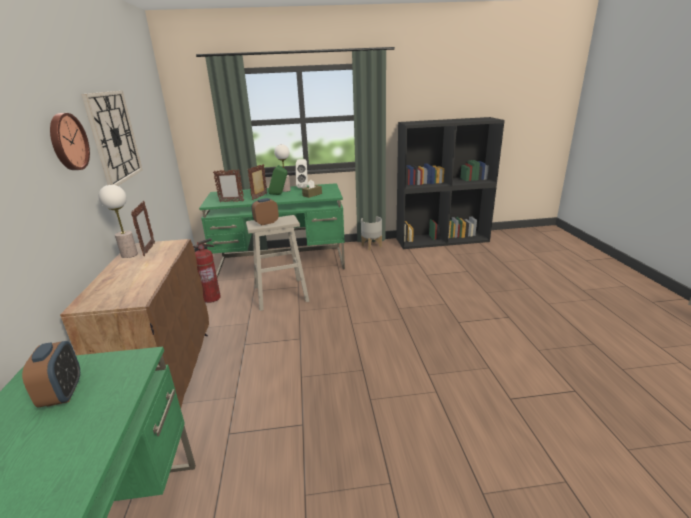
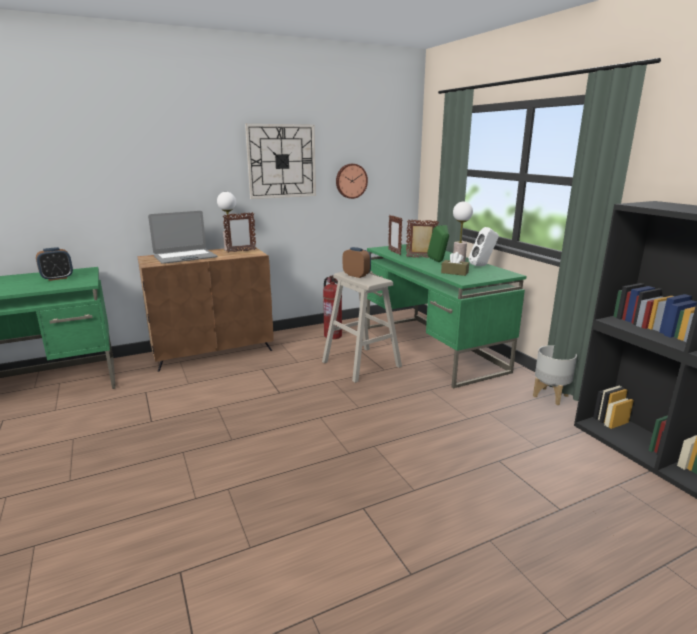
camera: 70 degrees right, 5 degrees down
wall clock [50,113,90,170] -> wall clock moved to [336,164,368,199]
none -> laptop [148,211,218,264]

